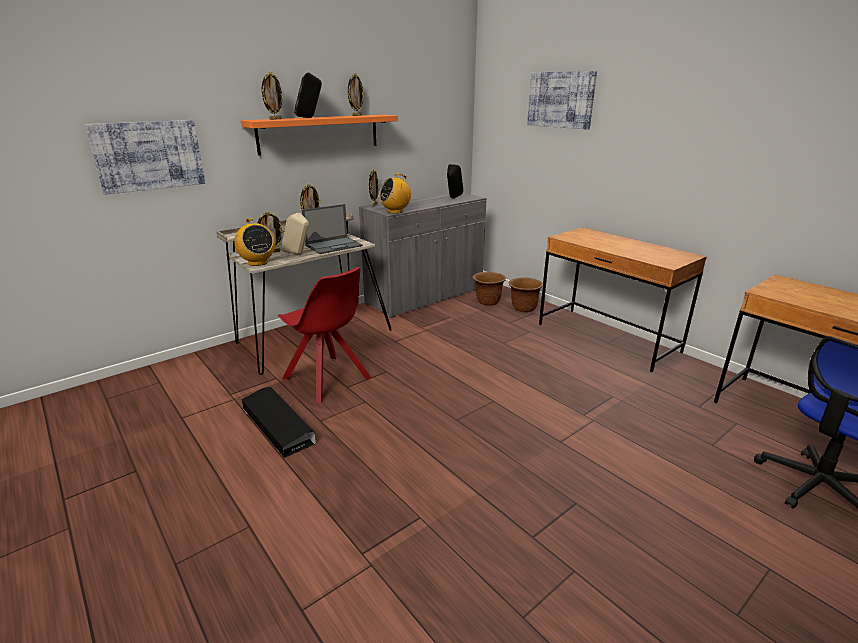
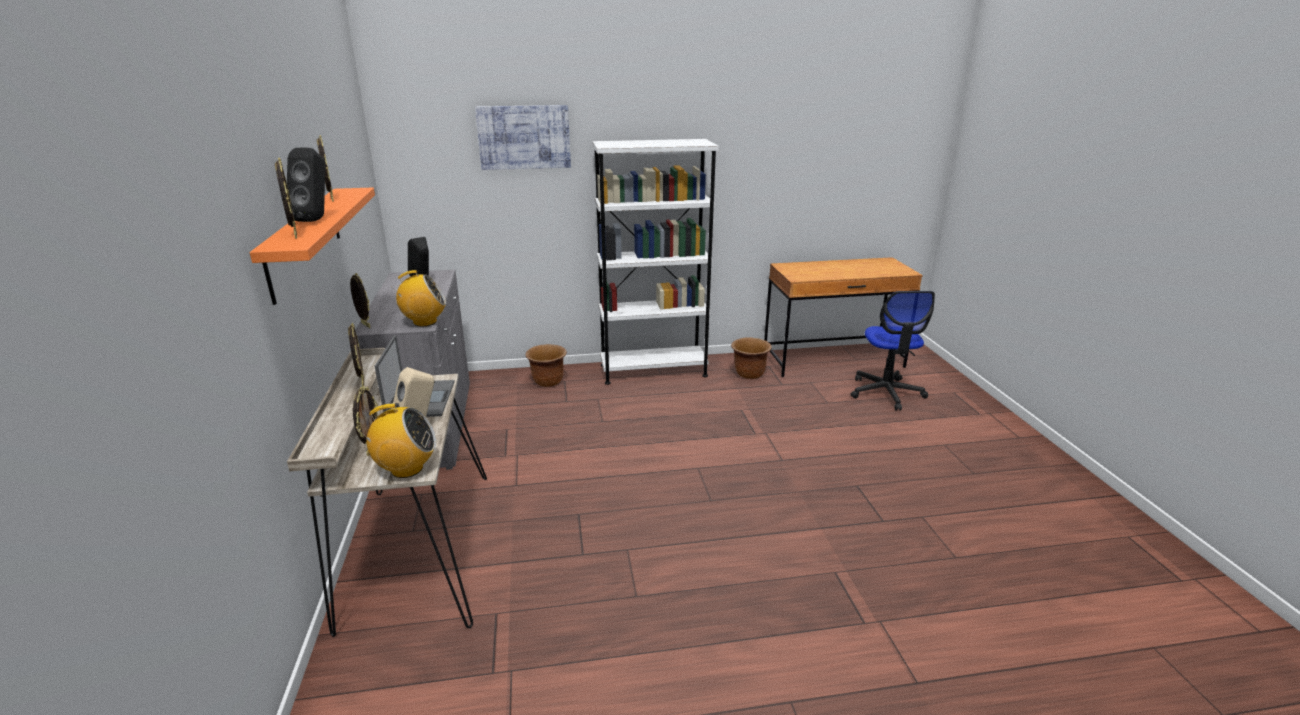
camera: 60 degrees left, 0 degrees up
picture [85,120,206,195] -> none
black storage box [242,387,316,458] -> none
red chair [278,267,371,403] -> none
radio [379,173,411,214] -> radio turned 105 degrees counterclockwise [391,270,446,326]
brown planter [473,272,506,306] -> brown planter moved to [731,337,772,379]
brown desk [539,228,707,372] -> white bookcase [592,139,719,385]

